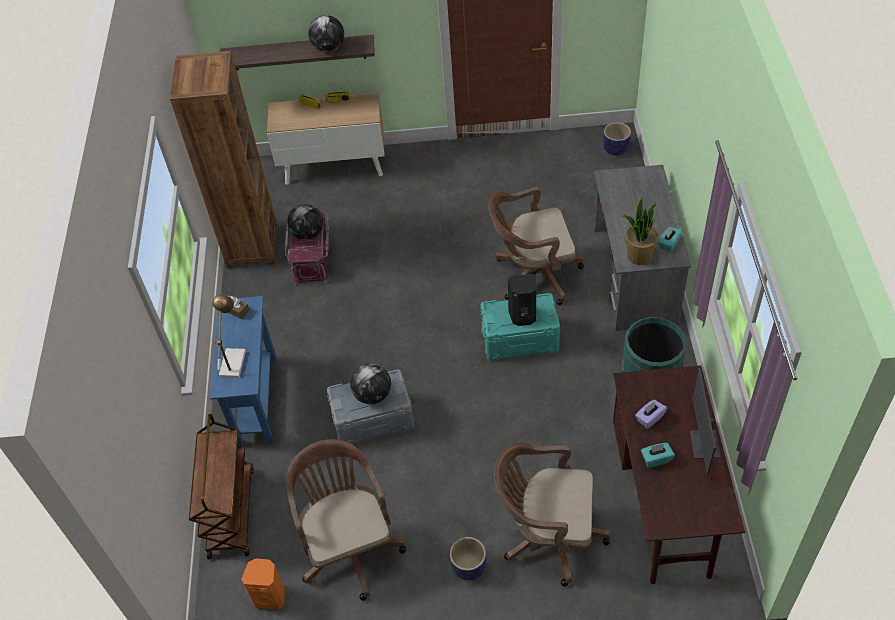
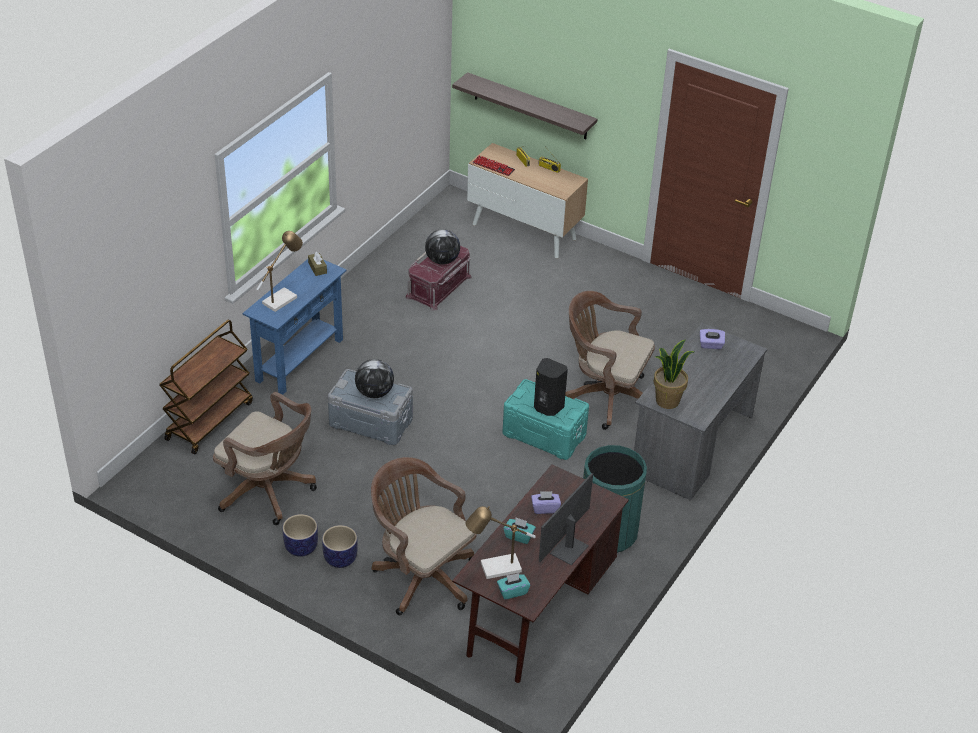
camera: 30 degrees right, 10 degrees down
brown bookcase [170,51,277,269] -> none
orange speaker [241,558,285,610] -> none
brown office chair [286,439,406,601] -> brown office chair turned 105 degrees clockwise [213,392,317,525]
globe [308,15,344,52] -> none
planter [603,122,631,156] -> planter moved to [282,514,318,557]
turquoise tissue box [658,227,683,252] -> turquoise tissue box moved to [497,573,530,599]
none -> table lamp [465,506,536,579]
none -> keyboard [472,155,515,176]
none -> purple tissue box [700,329,725,349]

